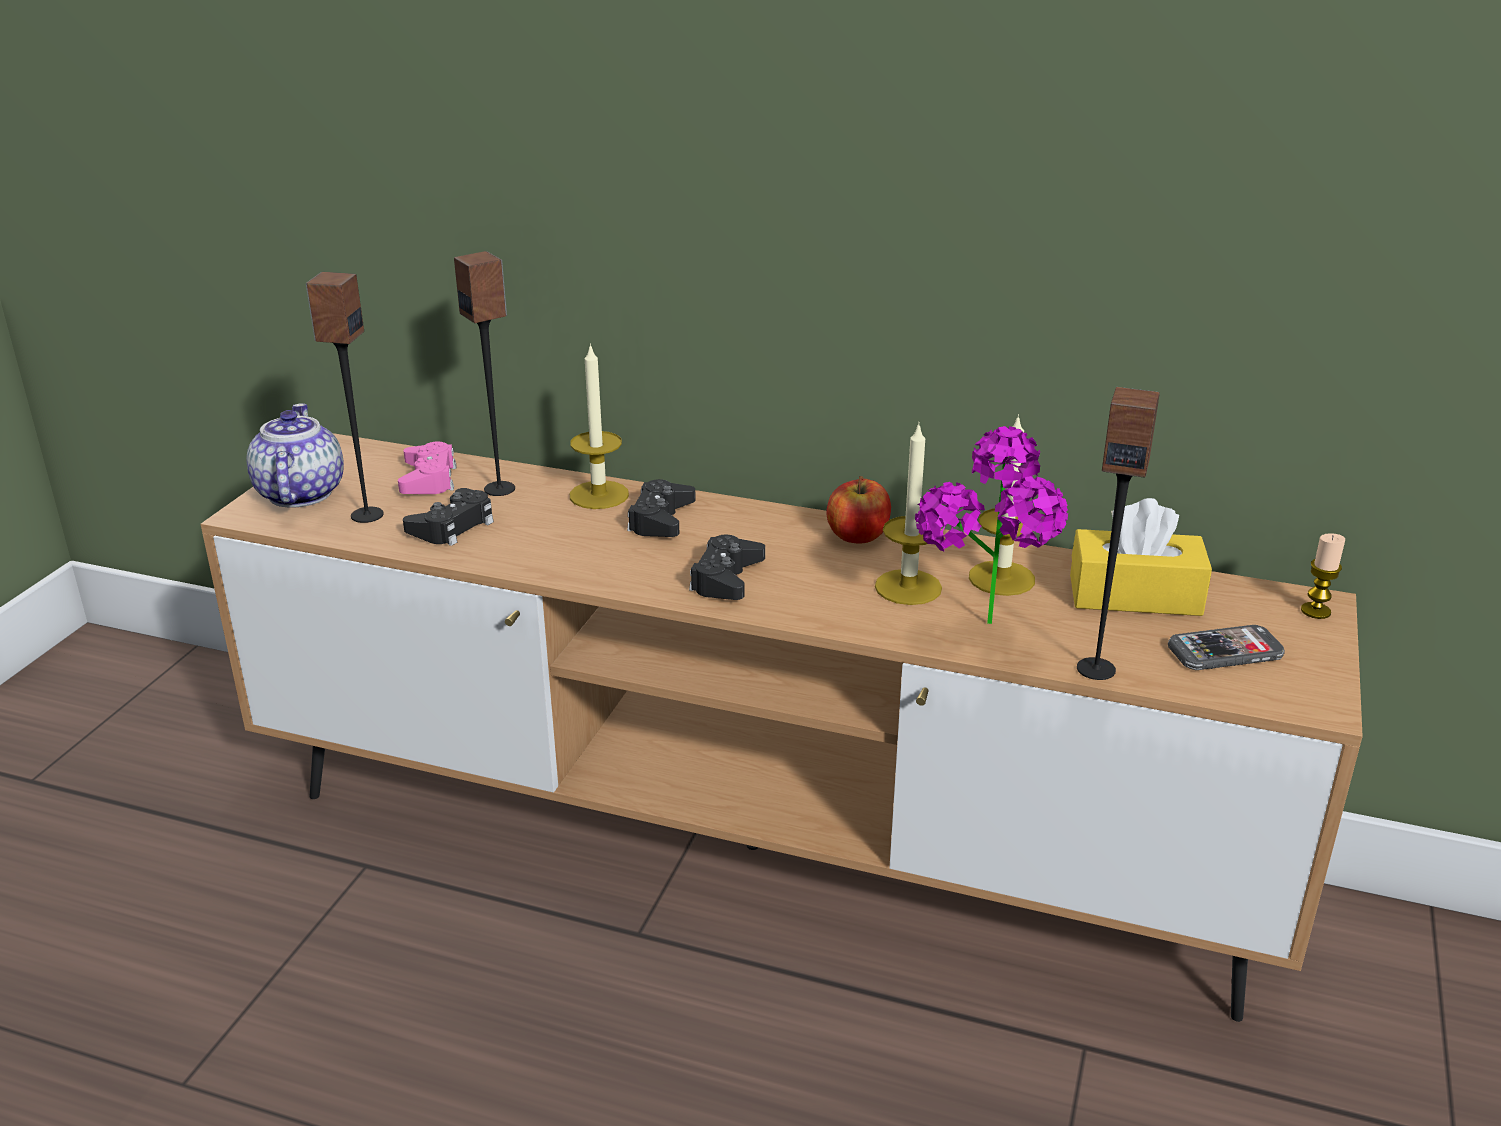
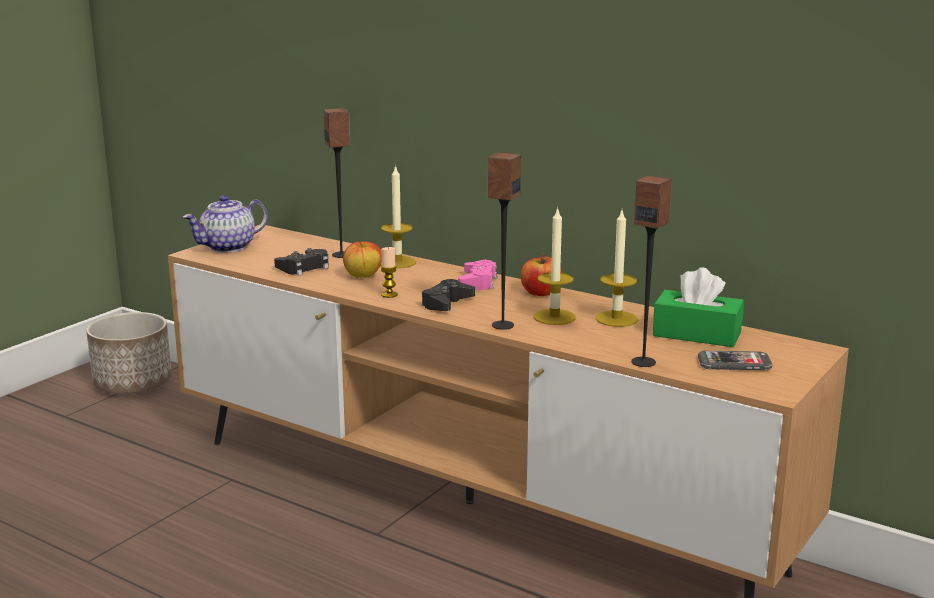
camera: 15 degrees right, 10 degrees down
teapot [247,404,344,508] -> teapot turned 135 degrees counterclockwise [183,195,268,253]
speaker [306,272,384,523] -> speaker moved to [487,152,521,330]
pink game controller [398,442,457,494] -> pink game controller moved to [458,260,497,290]
black game controller [627,479,696,537] -> none
potted plant [915,426,1068,624] -> none
yellow tissue box [1070,498,1212,616] -> green tissue box [653,267,744,347]
candle [1301,533,1345,619] -> candle moved to [380,247,398,298]
none -> planter [86,312,172,394]
none -> apple [343,241,382,278]

